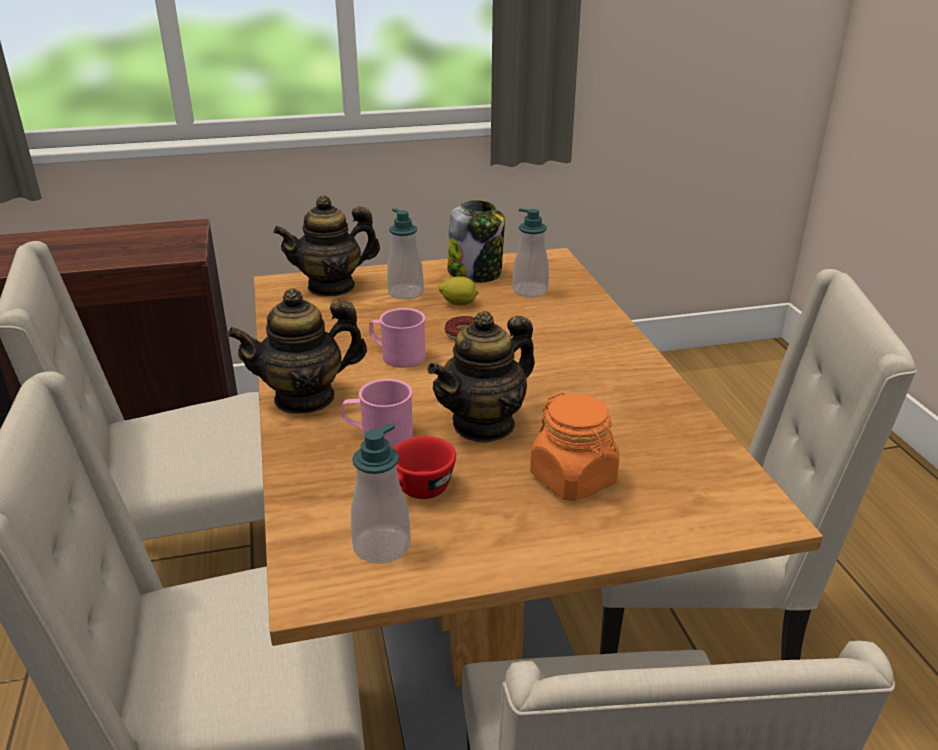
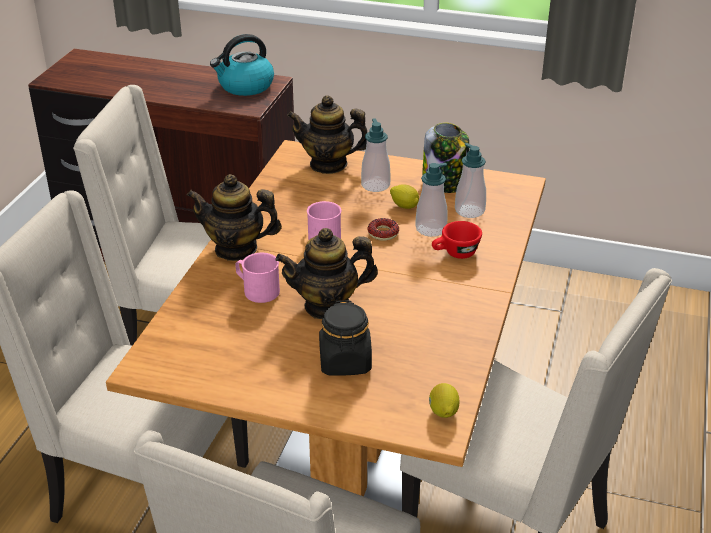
camera: 30 degrees right, 5 degrees up
soap dispenser [351,423,411,564] -> soap dispenser moved to [415,163,448,237]
red cup [394,436,456,499] -> red cup moved to [432,221,482,259]
orange jar [530,392,619,501] -> black jar [319,300,372,376]
none -> kettle [210,34,274,96]
none -> lemon [429,383,459,418]

